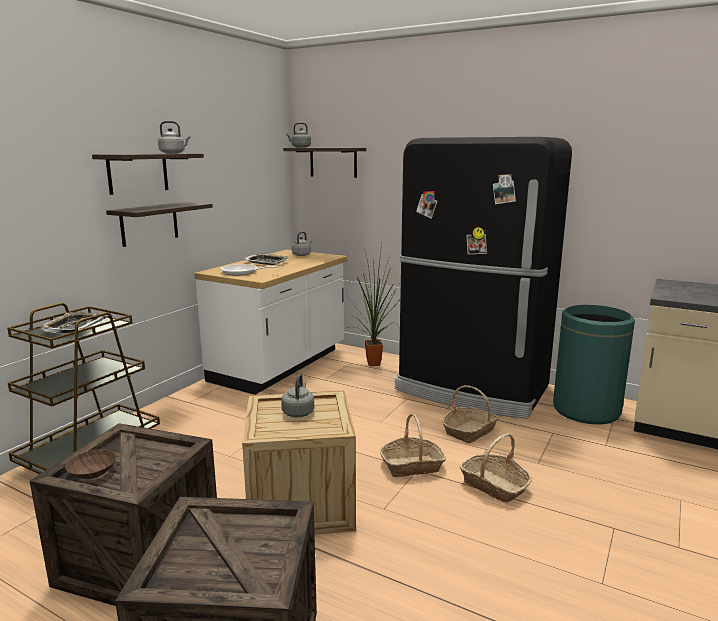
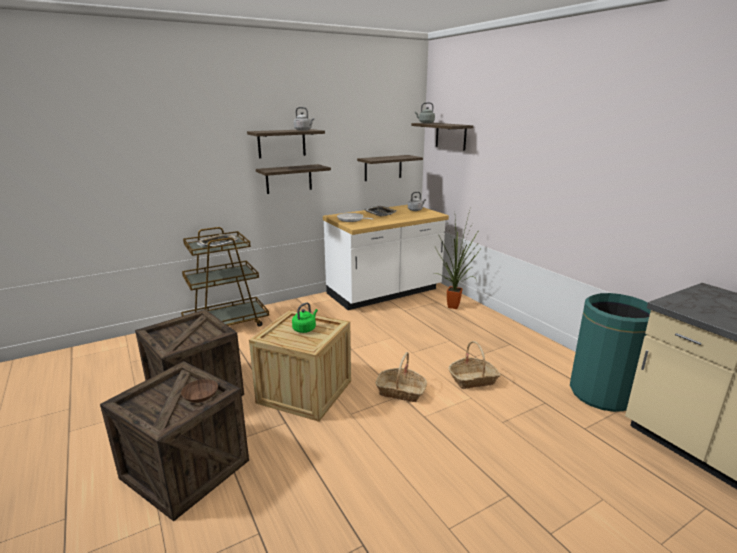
camera: 30 degrees right, 5 degrees up
brown bowl [65,449,116,479] -> brown bowl moved to [181,379,218,403]
grey kettle [281,374,314,417] -> green kettle [292,302,318,333]
black fridge [395,137,572,419] -> none
basket [459,433,532,503] -> none
none -> shelf [357,155,423,181]

